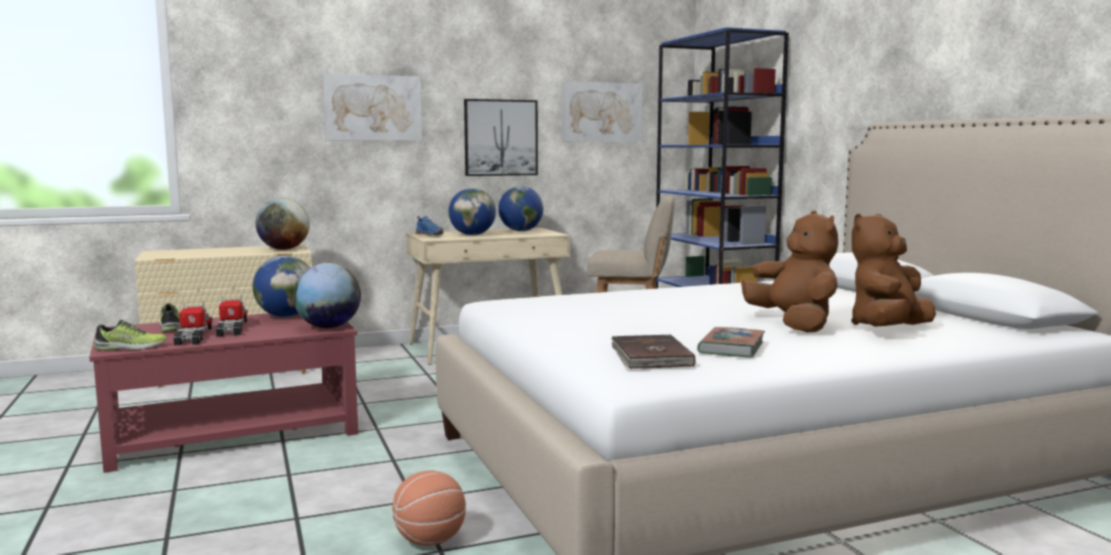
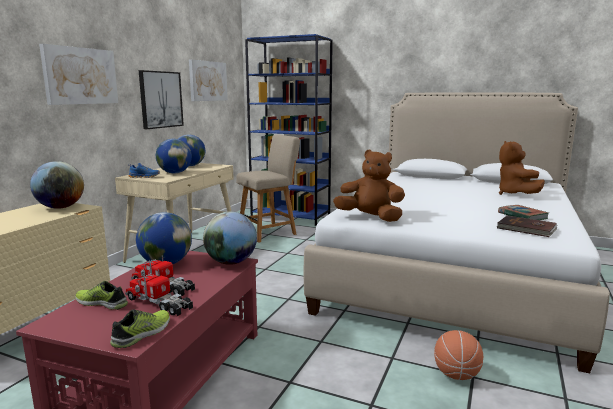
camera: 45 degrees left, 5 degrees up
brown plush toy [741,210,838,332] -> brown plush toy moved to [333,149,405,222]

